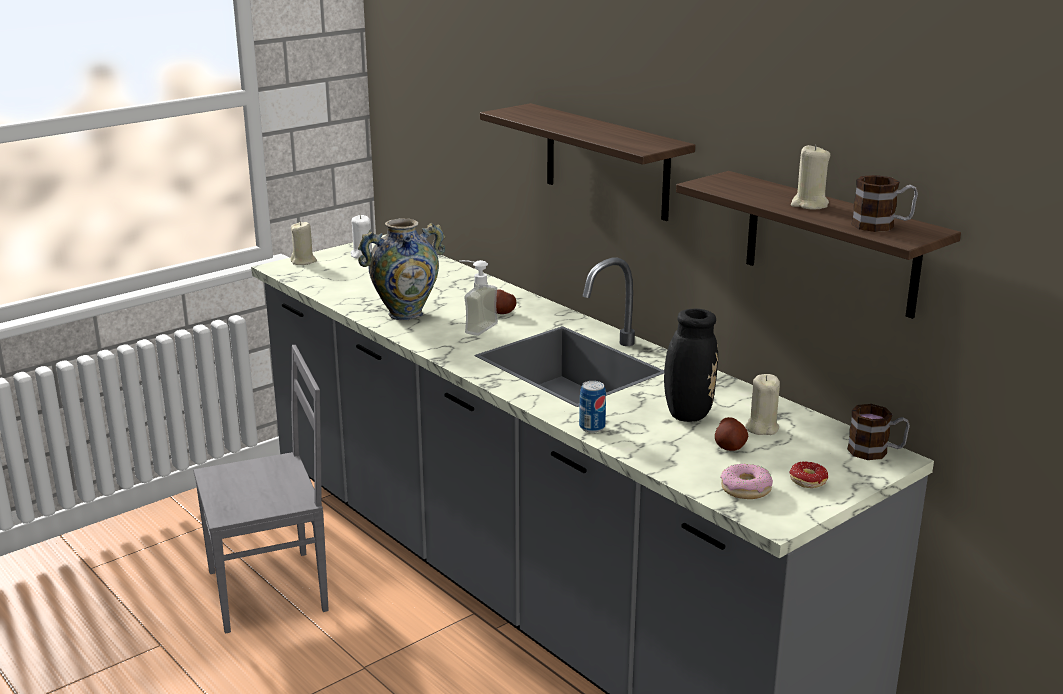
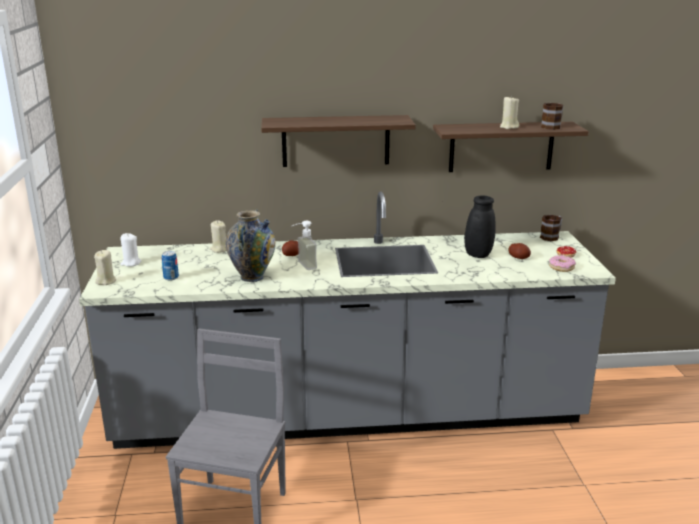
camera: 55 degrees left, 0 degrees up
can [579,381,606,433] -> can moved to [162,251,179,281]
beige candle [745,374,780,435] -> beige candle moved to [210,220,227,253]

